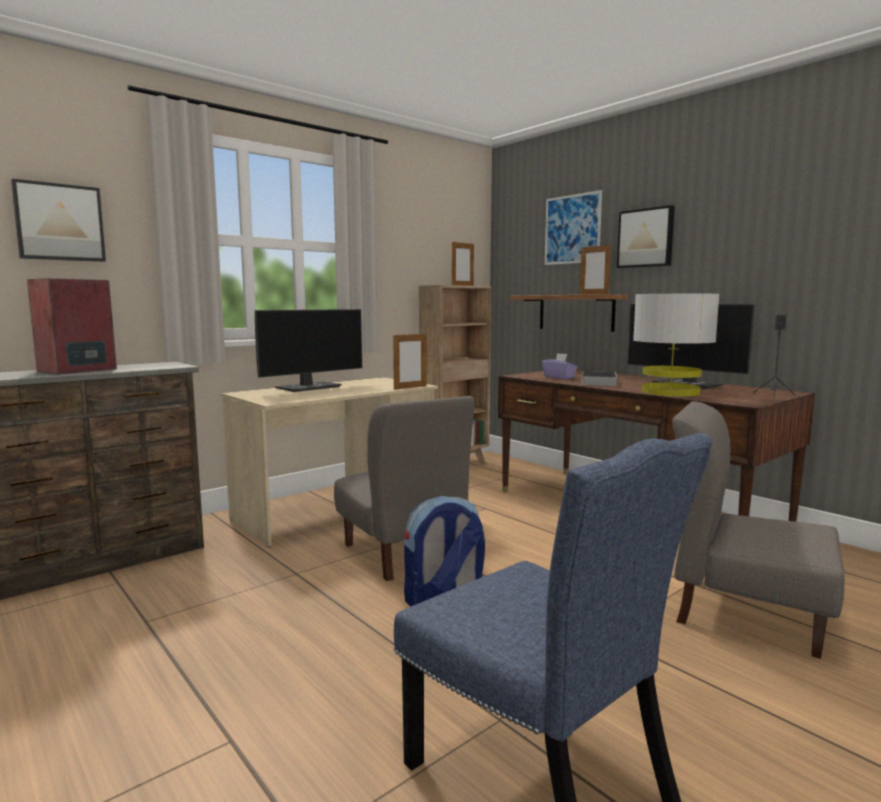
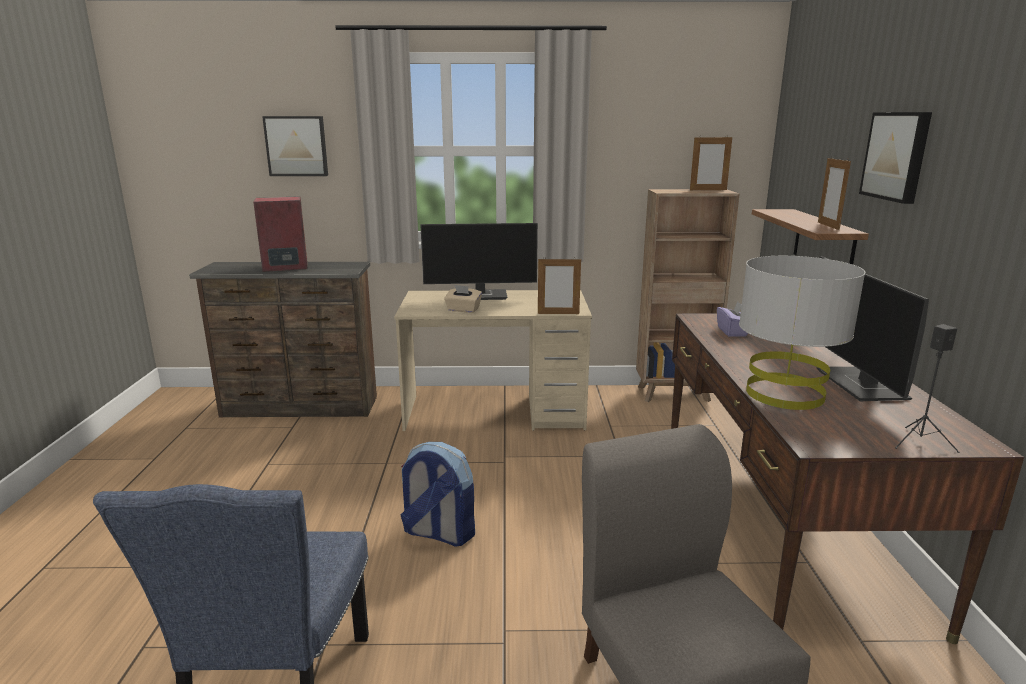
camera: 40 degrees right, 10 degrees up
grey chair [334,396,474,581] -> none
picture [545,190,602,265] -> none
book [582,371,617,386] -> none
none -> beige tissue box [444,285,482,313]

